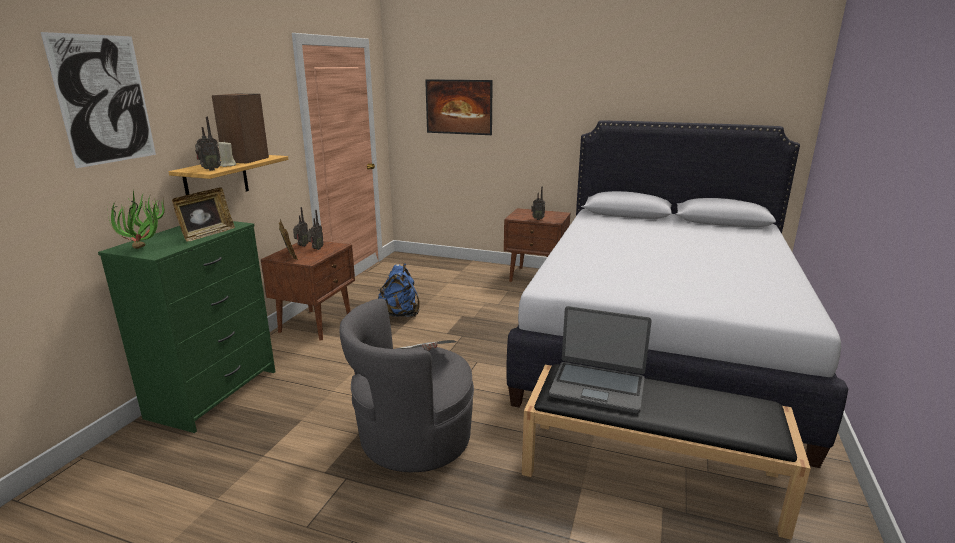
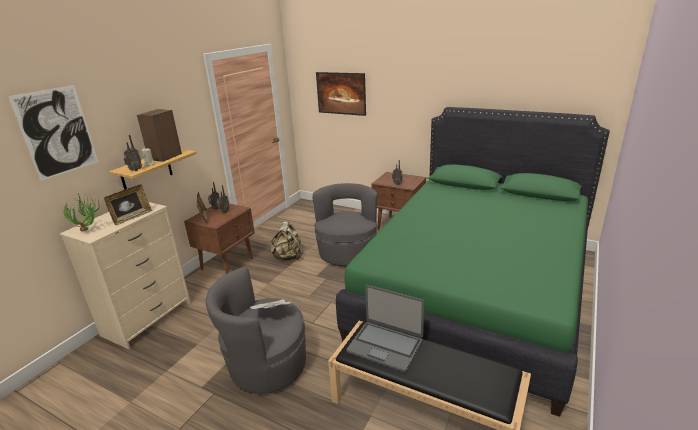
camera: 10 degrees right, 5 degrees up
green dresser [98,221,275,433] -> beige dresser [60,202,191,349]
blue backpack [378,263,420,317] -> beige backpack [270,221,301,260]
white bed [507,120,848,468] -> green bed [336,107,610,417]
none -> grey armchair [313,183,377,266]

